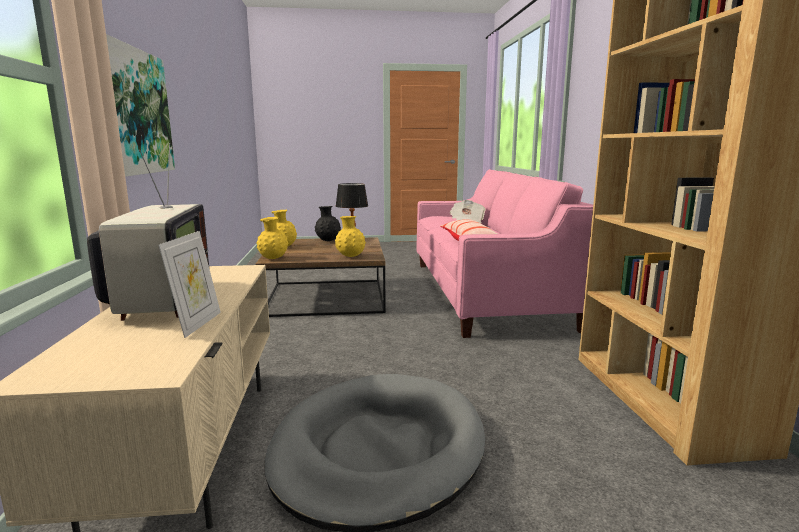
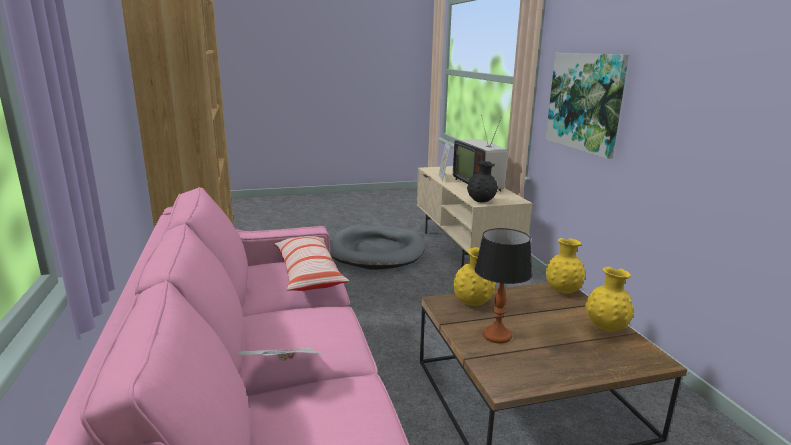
camera: 170 degrees right, 5 degrees up
black vase [315,206,341,241] -> black vase moved to [467,161,498,202]

